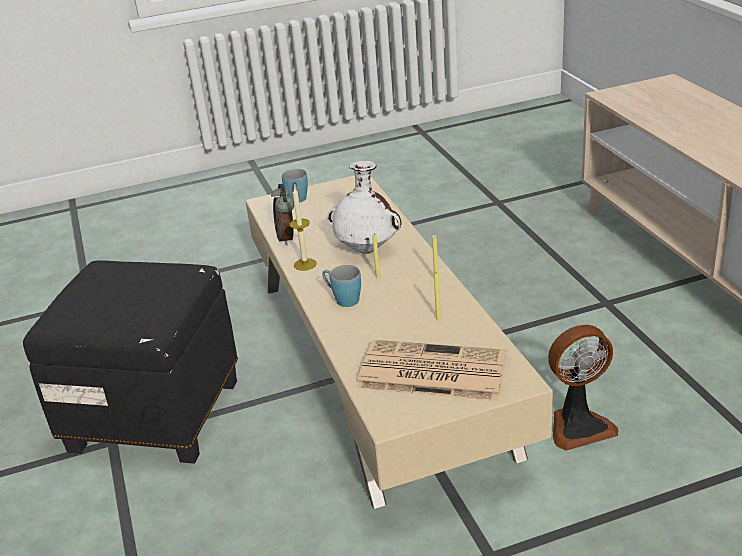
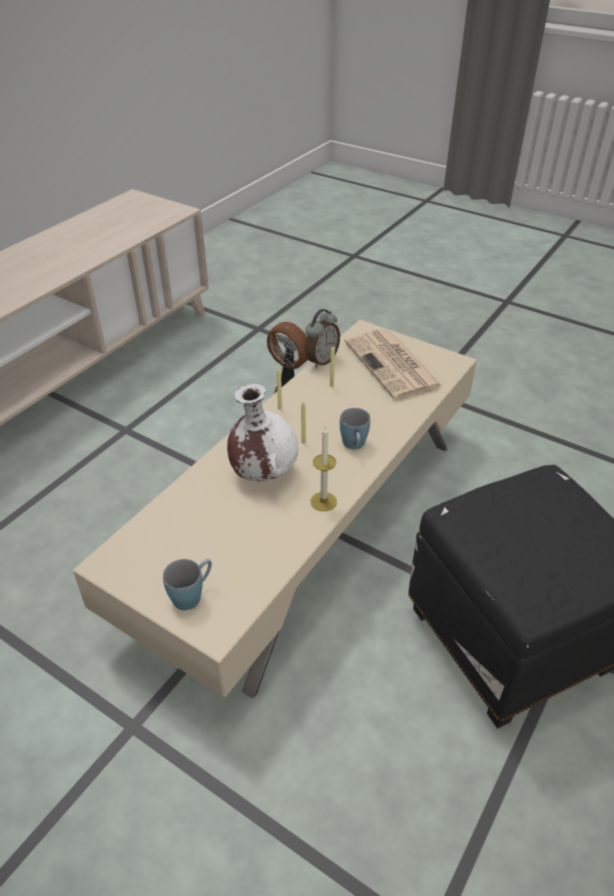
camera: 130 degrees left, 10 degrees up
alarm clock [271,184,294,245] -> alarm clock moved to [305,309,340,368]

